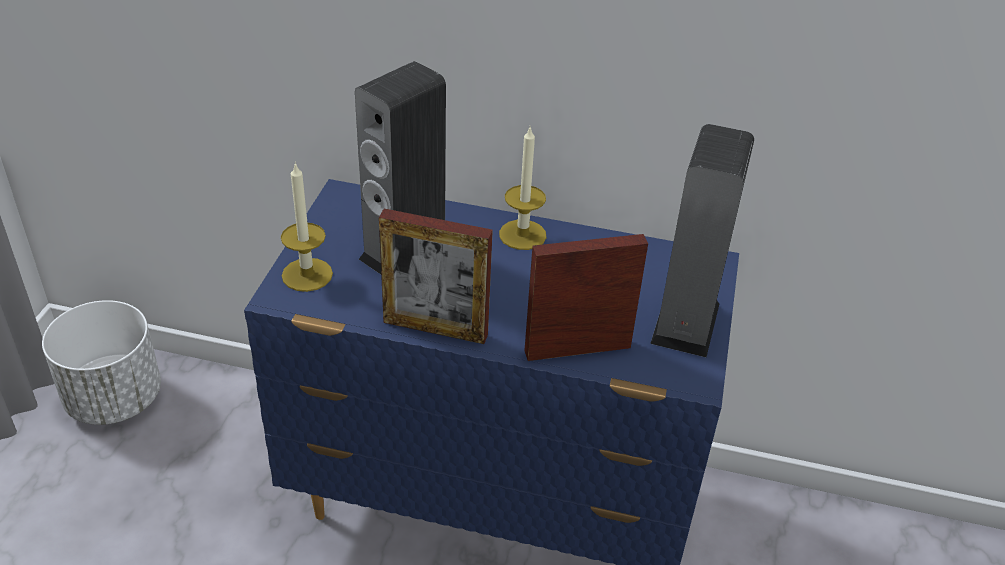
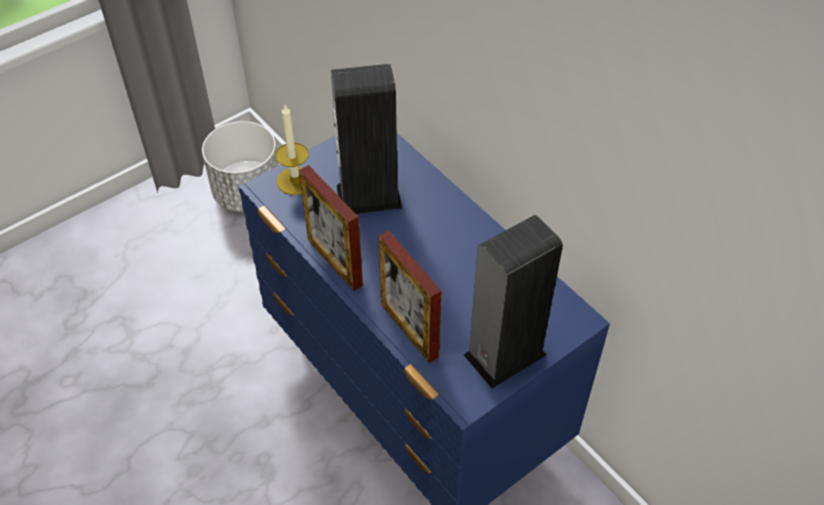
camera: 40 degrees right, 10 degrees up
candle [499,128,546,250] -> none
picture frame [524,234,648,361] -> picture frame turned 150 degrees counterclockwise [378,231,442,363]

